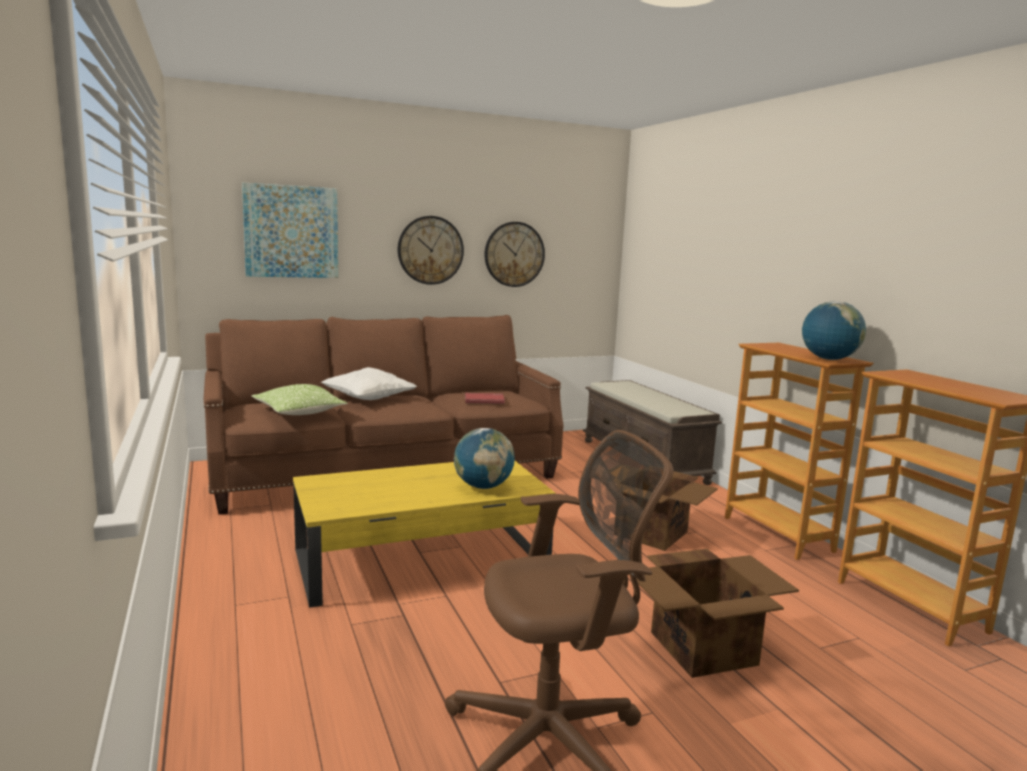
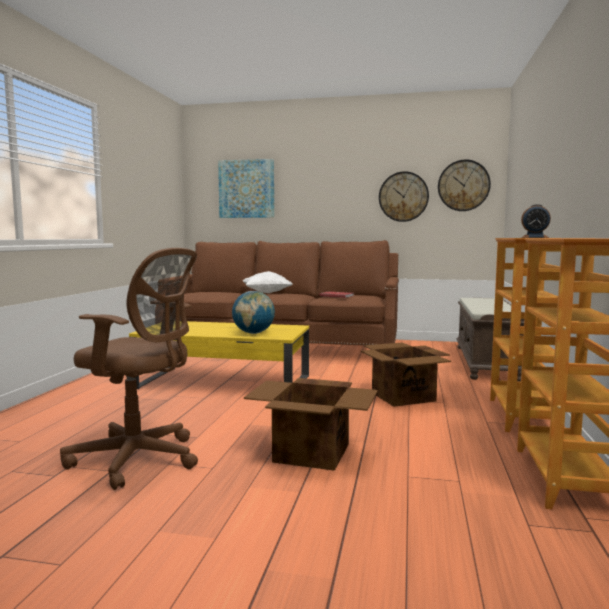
camera: 35 degrees right, 5 degrees down
pillow [252,384,348,415] -> none
wall clock [398,216,464,285] -> wall clock moved to [438,160,491,211]
globe [802,301,866,360] -> alarm clock [521,204,551,238]

